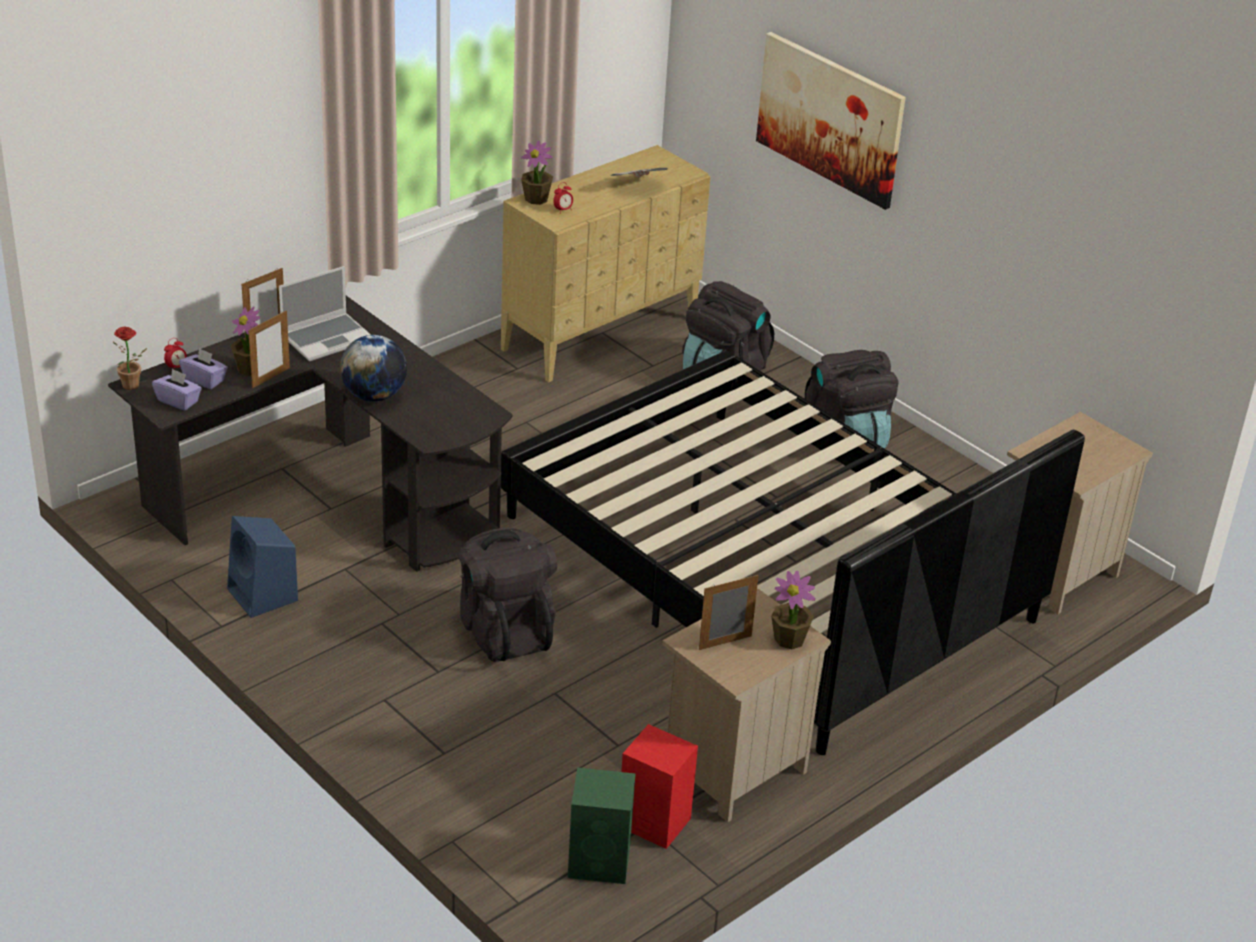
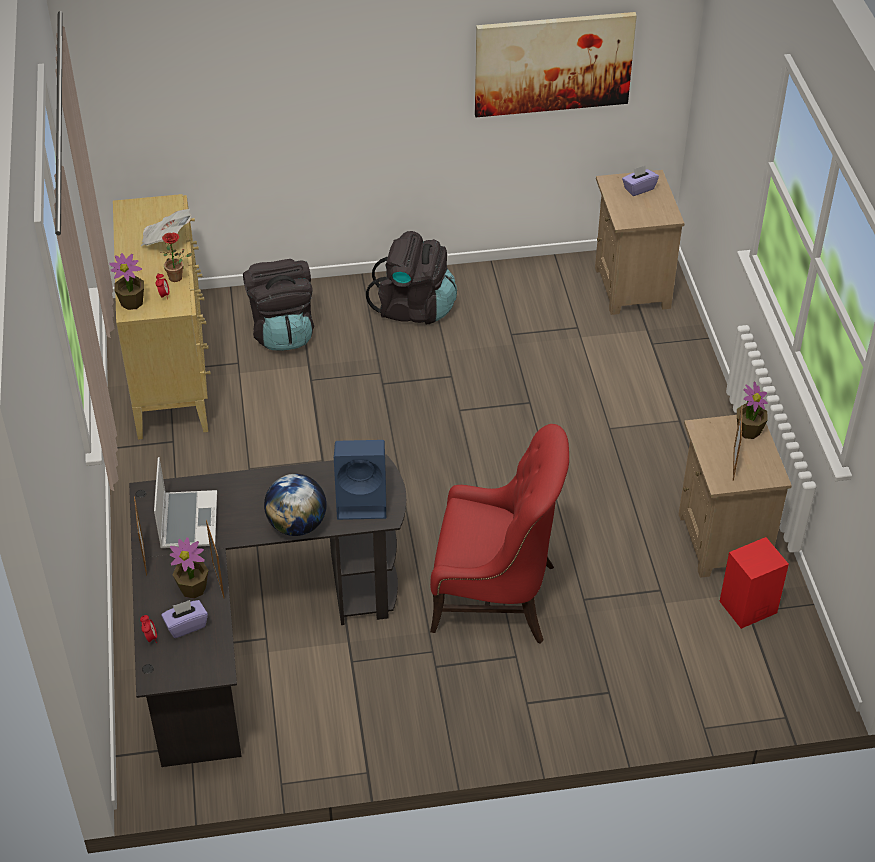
camera: 55 degrees left, 10 degrees up
potted plant [113,327,147,390] -> potted plant moved to [162,233,192,282]
purple tissue box [152,369,202,411] -> purple tissue box moved to [622,165,659,196]
blue speaker [227,516,298,618] -> blue speaker moved to [334,440,386,520]
black backpack [458,528,557,662] -> red chair [430,424,569,644]
black bed [501,350,1085,755] -> none
green speaker [568,767,636,884] -> none
picture [756,32,906,210] -> picture moved to [475,12,637,117]

